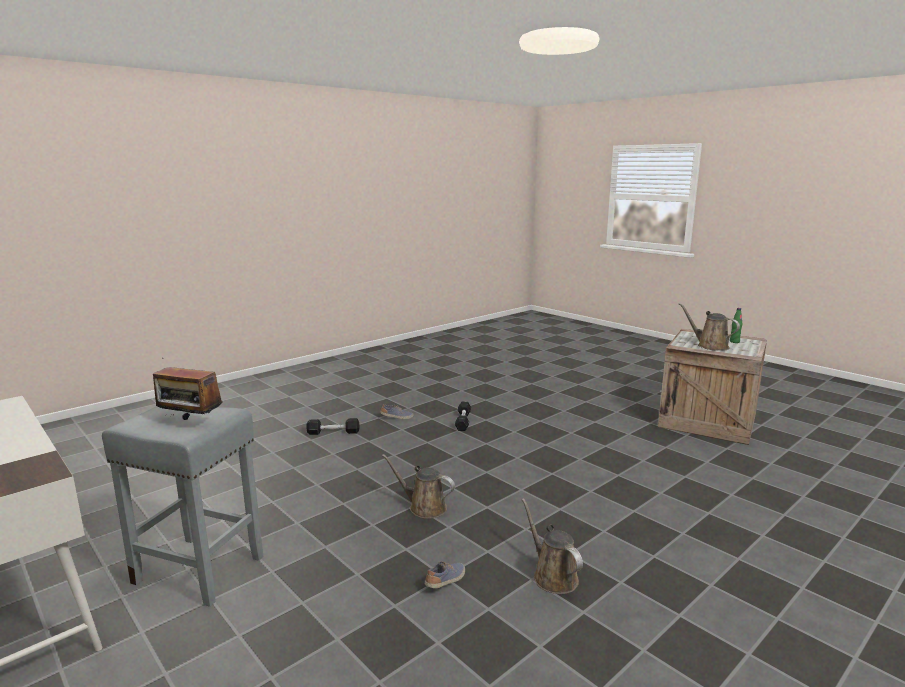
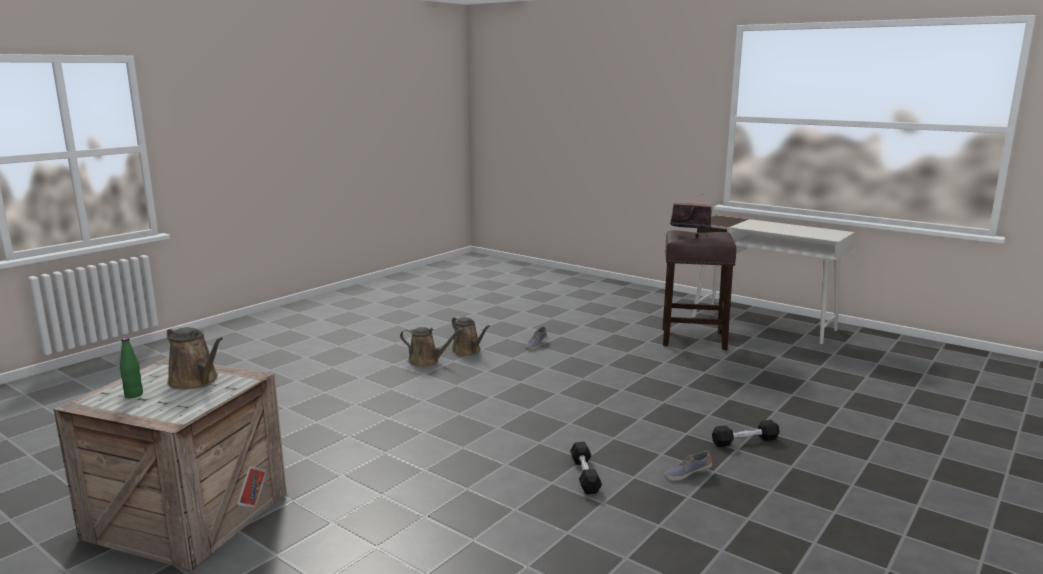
camera: 170 degrees right, 0 degrees up
grey stool [102,406,263,607] -> brown stool [662,230,737,350]
brown watering can [382,454,455,519] -> brown watering can moved to [400,327,463,367]

